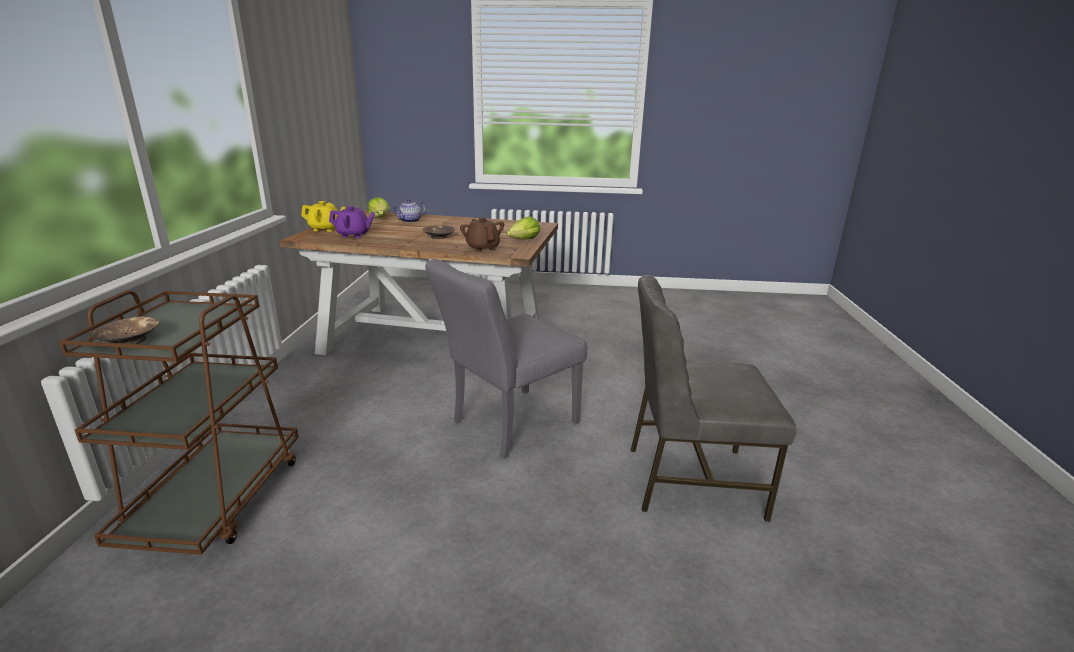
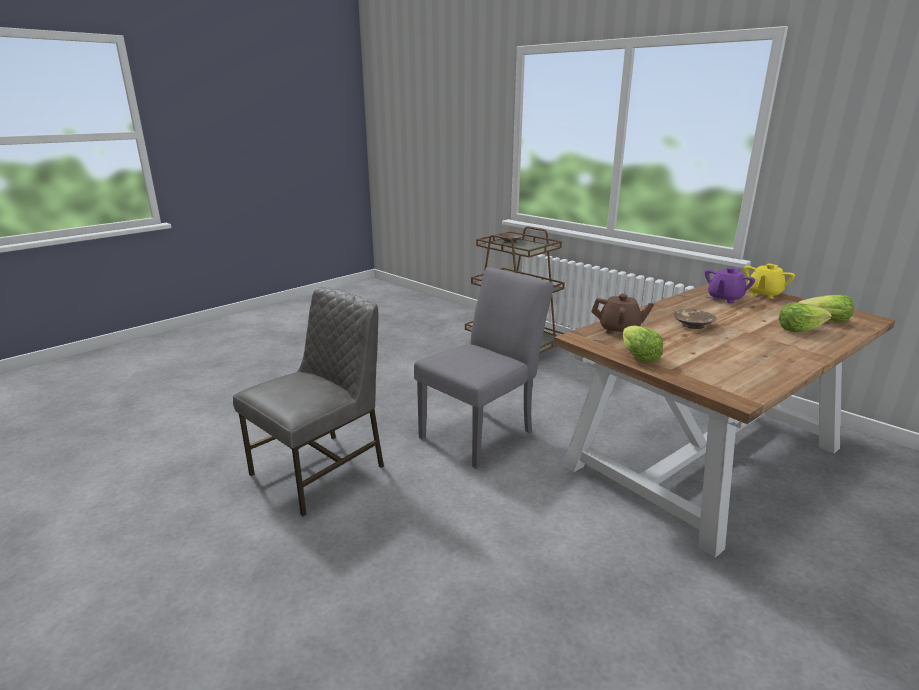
camera: 130 degrees right, 0 degrees up
teapot [393,199,425,223] -> lettuce [779,303,832,332]
grey chair [425,259,587,459] -> grey chair turned 45 degrees clockwise [414,267,553,469]

